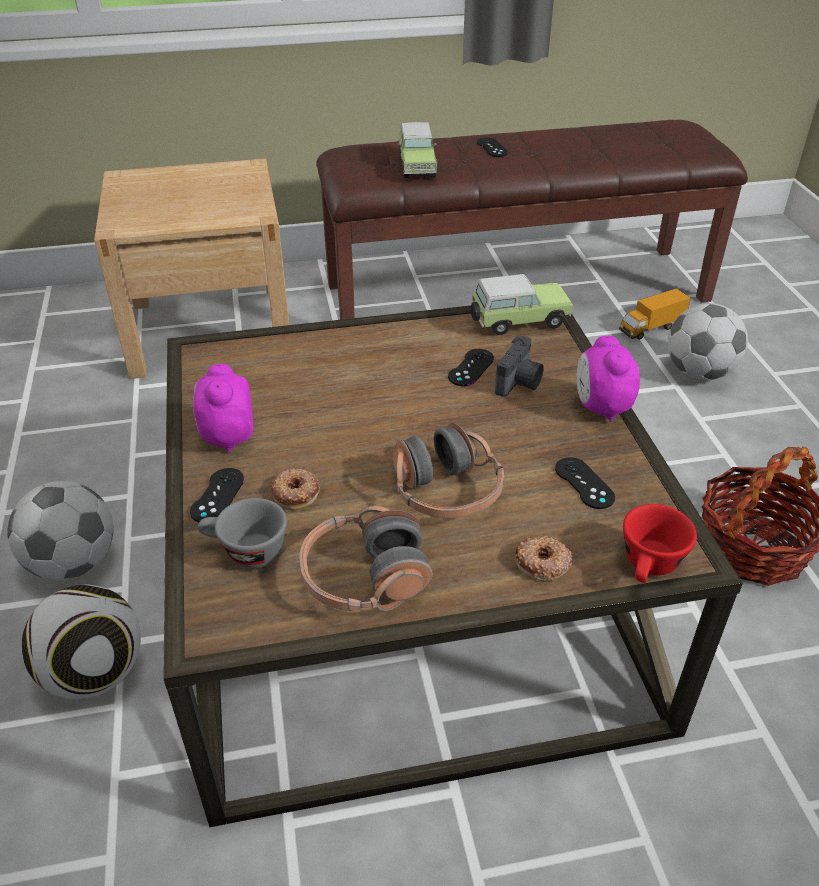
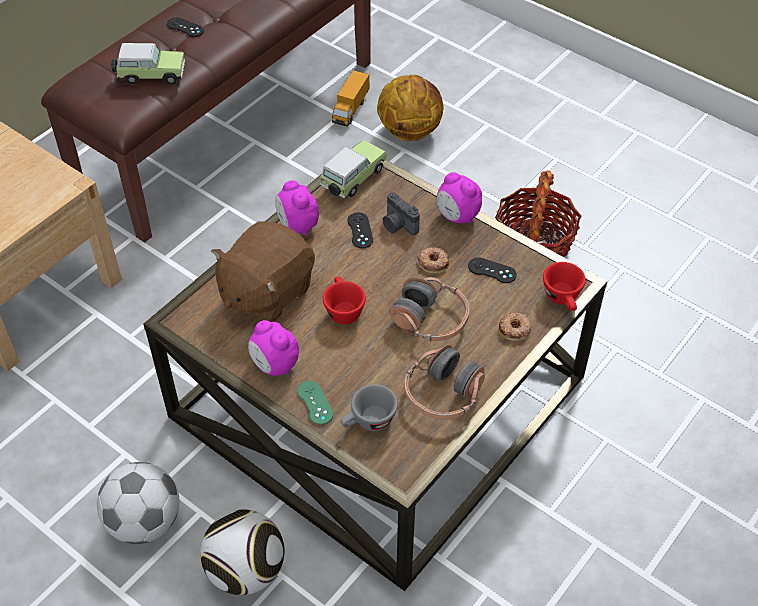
camera: 40 degrees left, 10 degrees up
black game controller [190,468,244,522] -> green game controller [297,381,333,425]
donut [271,468,320,511] -> donut moved to [417,247,450,274]
toy car [398,122,437,179] -> toy car turned 45 degrees counterclockwise [111,43,185,85]
camera [495,336,544,397] -> camera turned 150 degrees clockwise [383,192,420,235]
football [668,303,748,380] -> basketball [377,75,444,141]
none -> brown plush toy [211,221,315,322]
none -> alarm clock [275,181,319,236]
none -> red cup [323,277,366,324]

